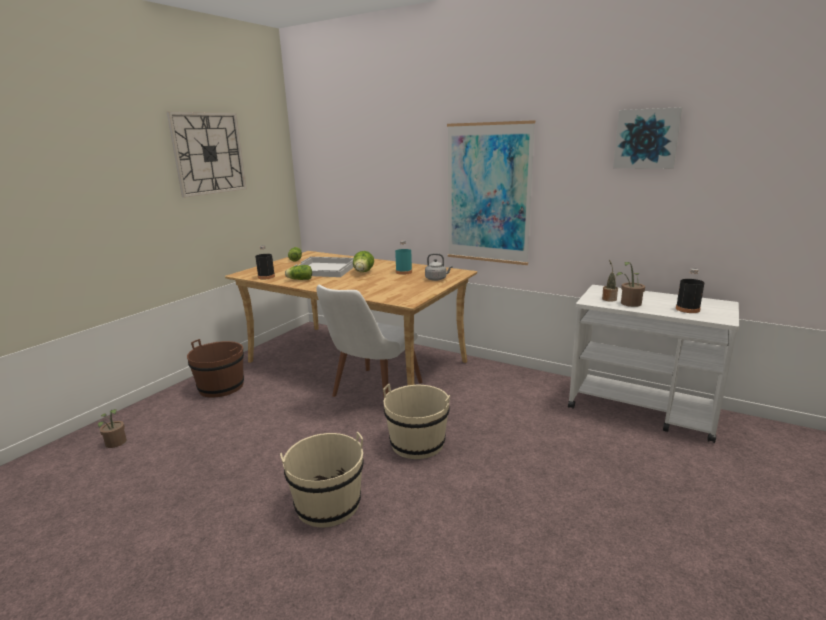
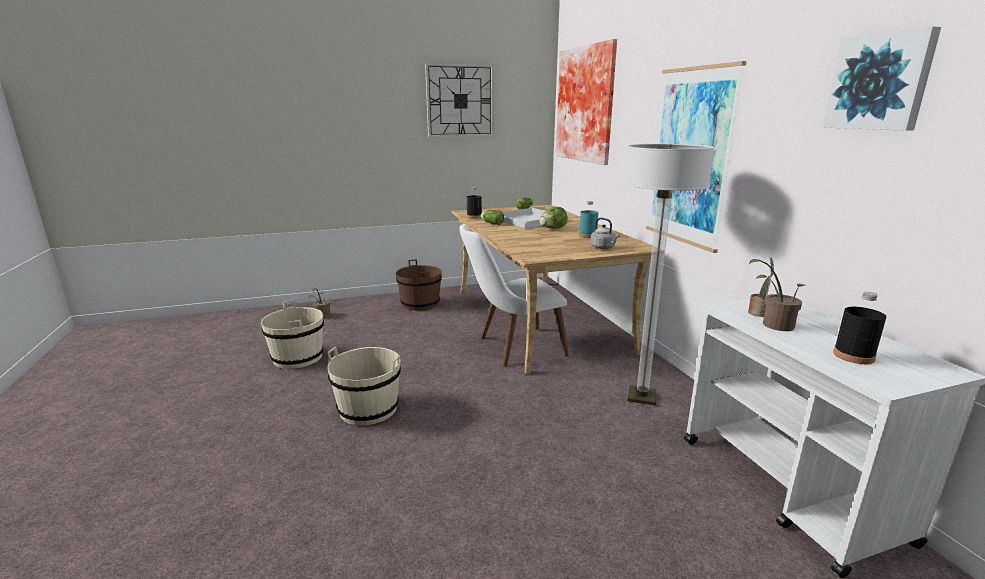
camera: 40 degrees right, 0 degrees up
beige bucket [383,384,450,459] -> beige bucket moved to [261,300,324,369]
none -> picture [556,39,617,165]
none -> floor lamp [625,144,714,406]

